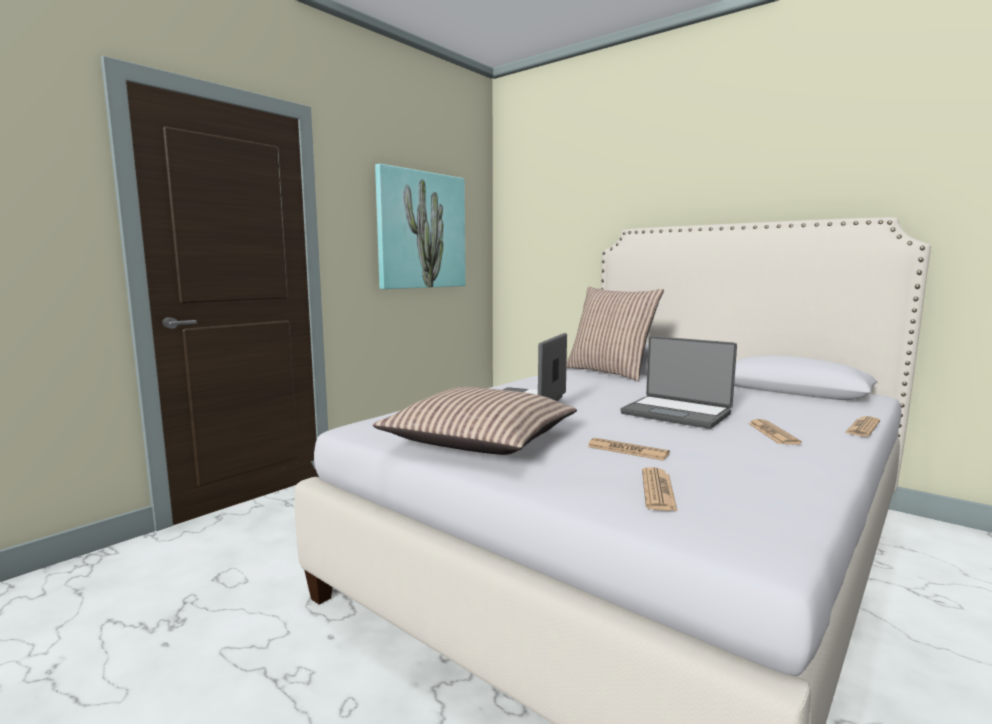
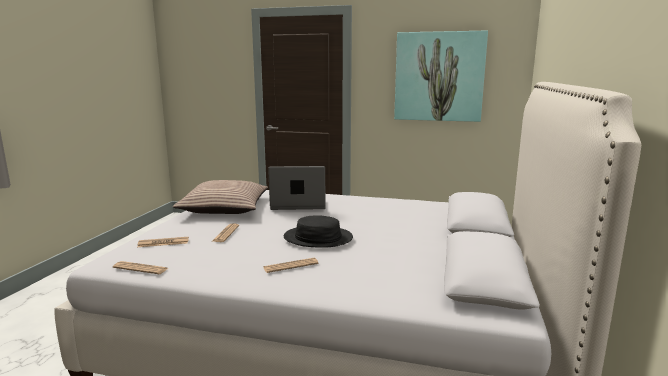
camera: 65 degrees right, 5 degrees up
pillow [566,287,664,381] -> none
laptop [621,336,737,429] -> black hat [284,216,353,248]
newspaper [845,416,880,437] -> newspaper moved to [113,261,168,274]

